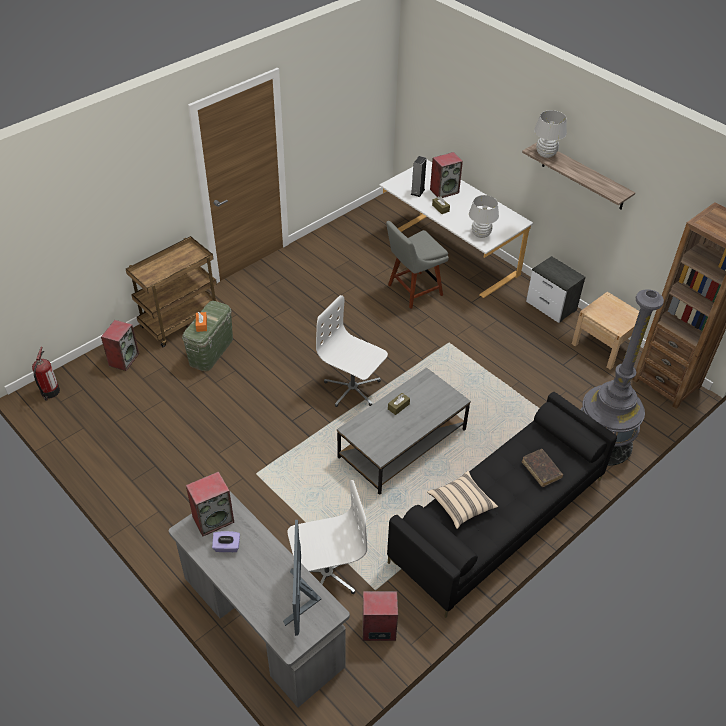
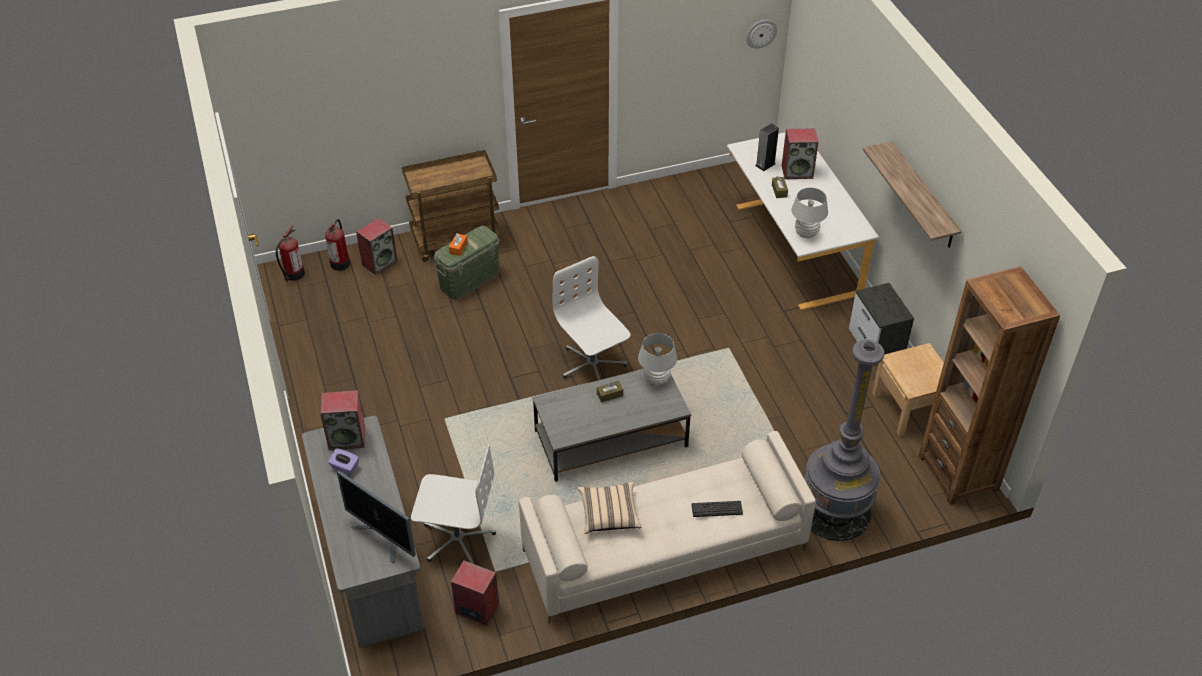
camera: 25 degrees right, 0 degrees up
monitor [283,520,321,636] -> monitor turned 75 degrees counterclockwise [337,471,416,563]
grey chair [386,221,449,309] -> none
black sofa [387,392,617,618] -> beige sofa [519,431,816,624]
brown book [522,449,563,487] -> keyboard [692,501,743,517]
white table lamp [534,110,567,158] -> white table lamp moved to [638,333,677,386]
none -> fire extinguisher [325,219,350,271]
none -> wall clock [746,20,777,49]

